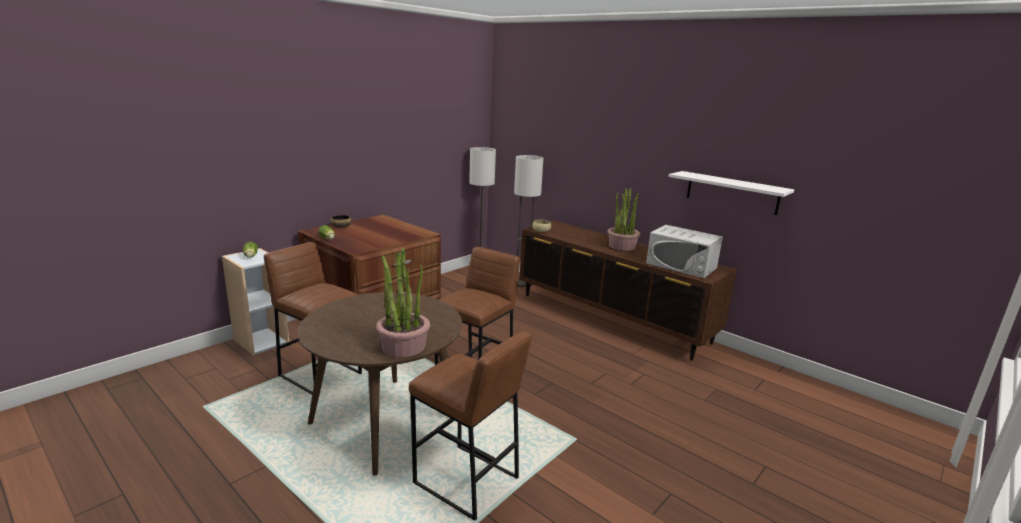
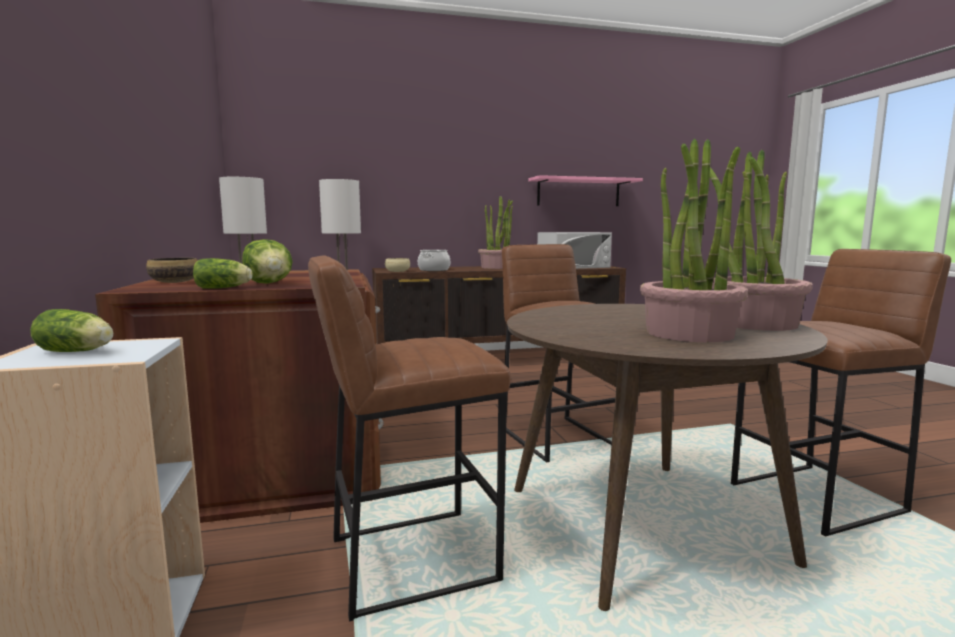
camera: 55 degrees left, 10 degrees down
white shelf [669,171,794,215] -> pink shelf [528,175,643,206]
none -> lettuce [242,239,293,284]
none -> cooking pot [418,250,450,271]
none -> potted plant [640,138,748,342]

